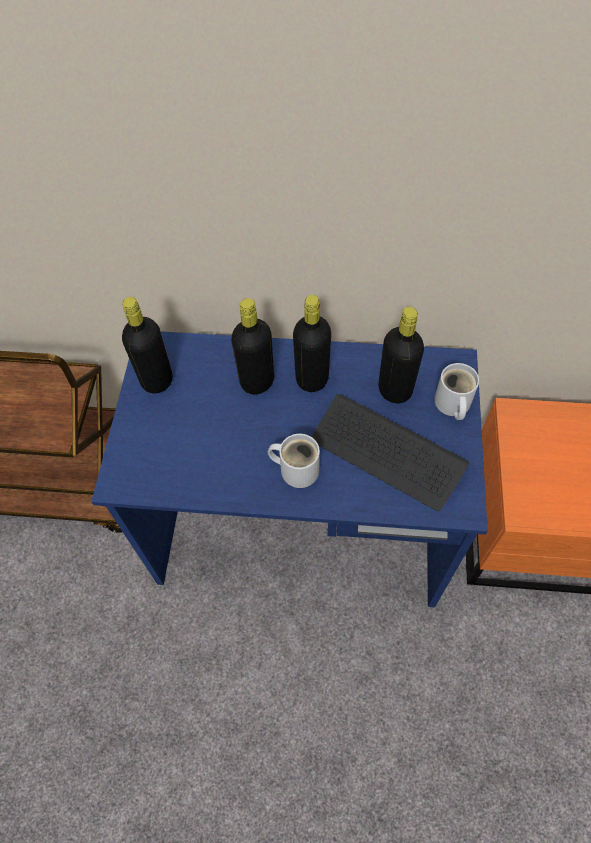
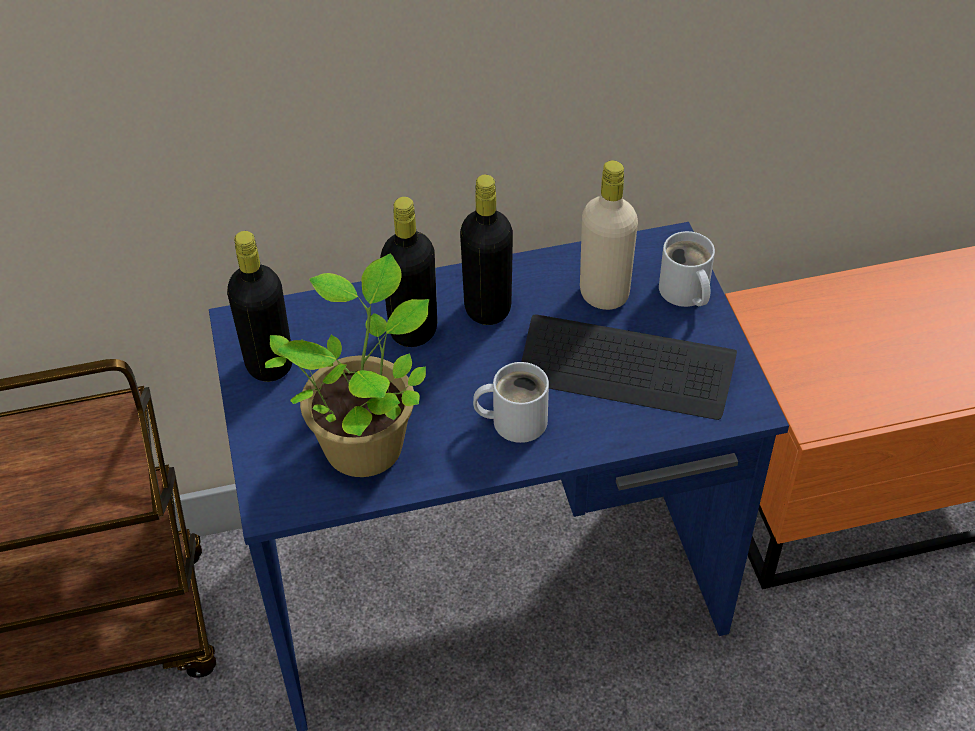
camera: 20 degrees left, 10 degrees down
black bottle [378,307,424,403] -> beige bottle [580,161,638,310]
none -> potted plant [265,253,429,477]

